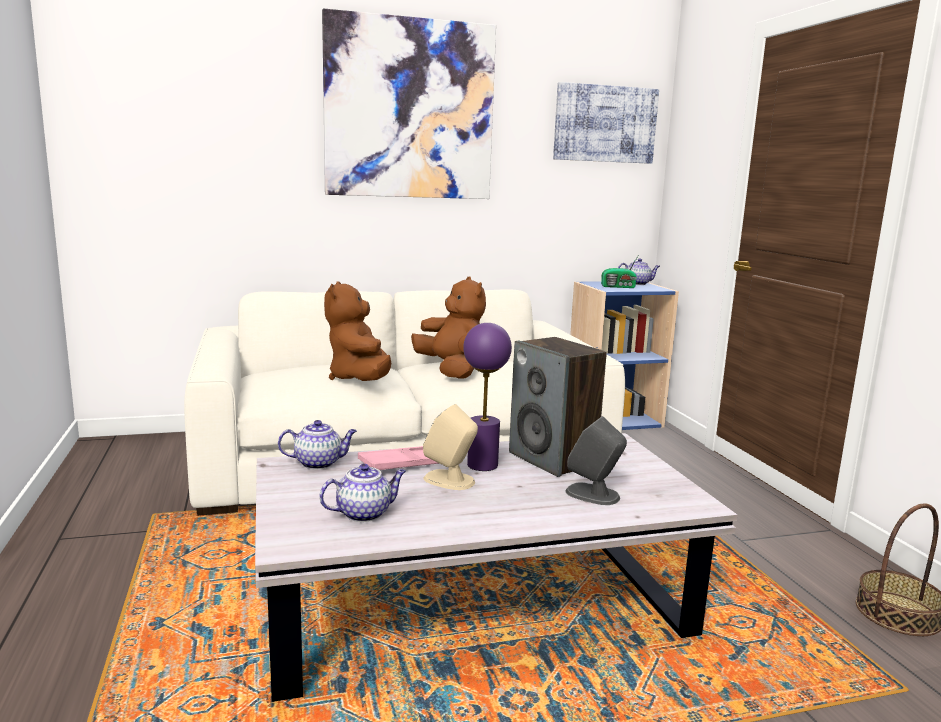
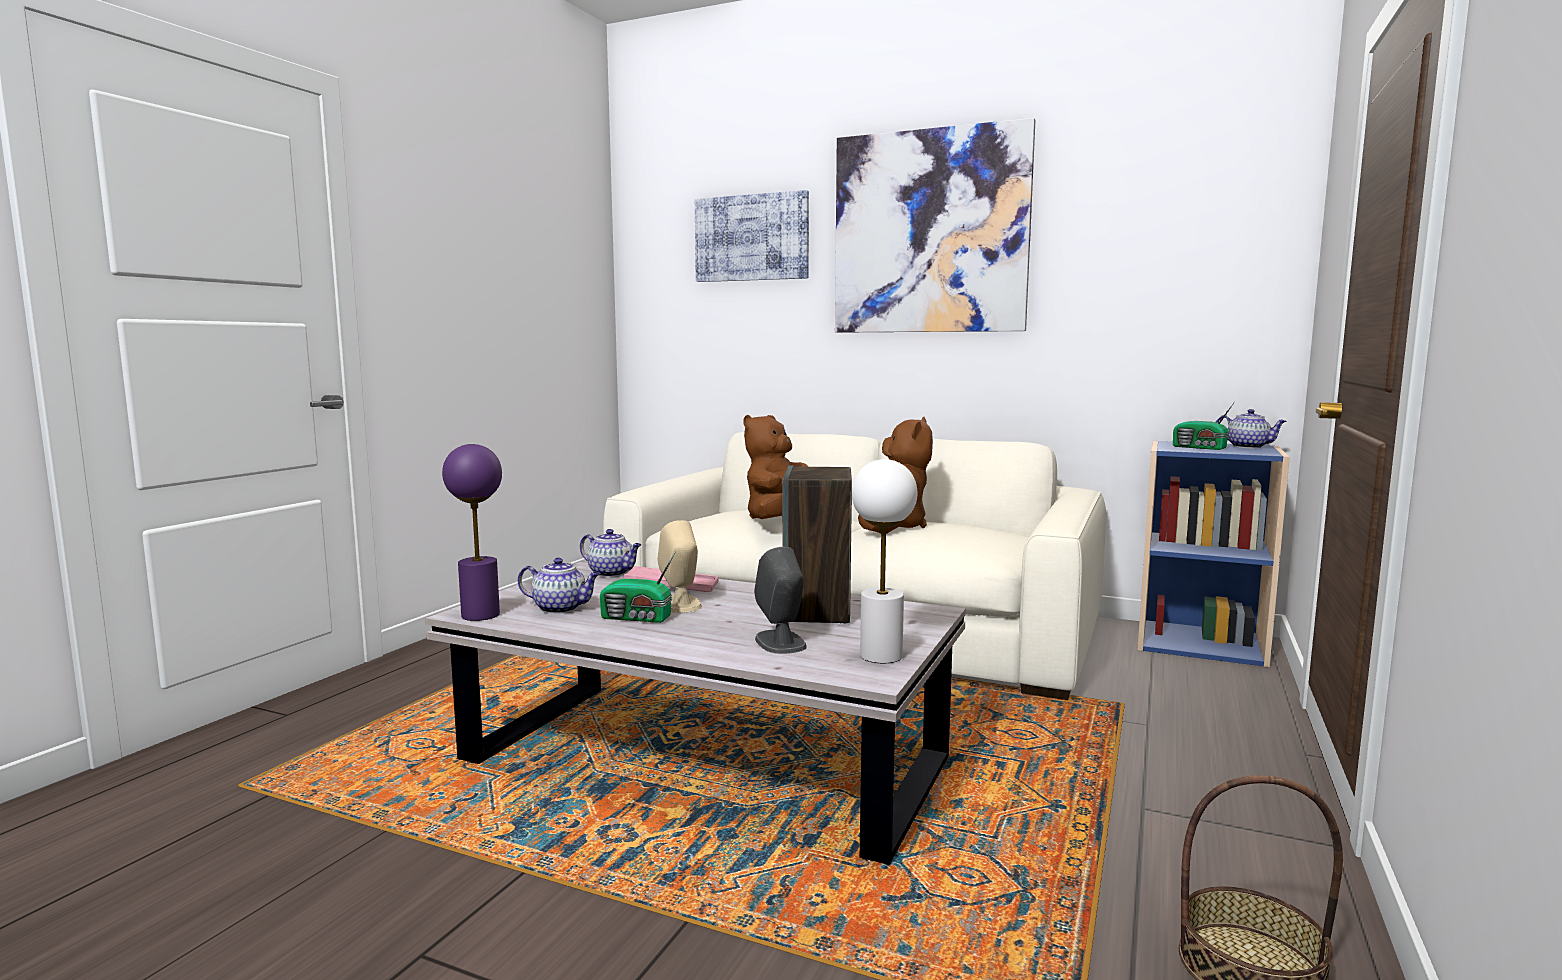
camera: 40 degrees right, 5 degrees down
purple table lamp [463,323,512,471] -> purple table lamp moved to [442,444,502,621]
picture [553,82,659,164] -> picture moved to [695,190,809,282]
none -> radio [600,551,676,623]
none -> white table lamp [852,459,917,663]

